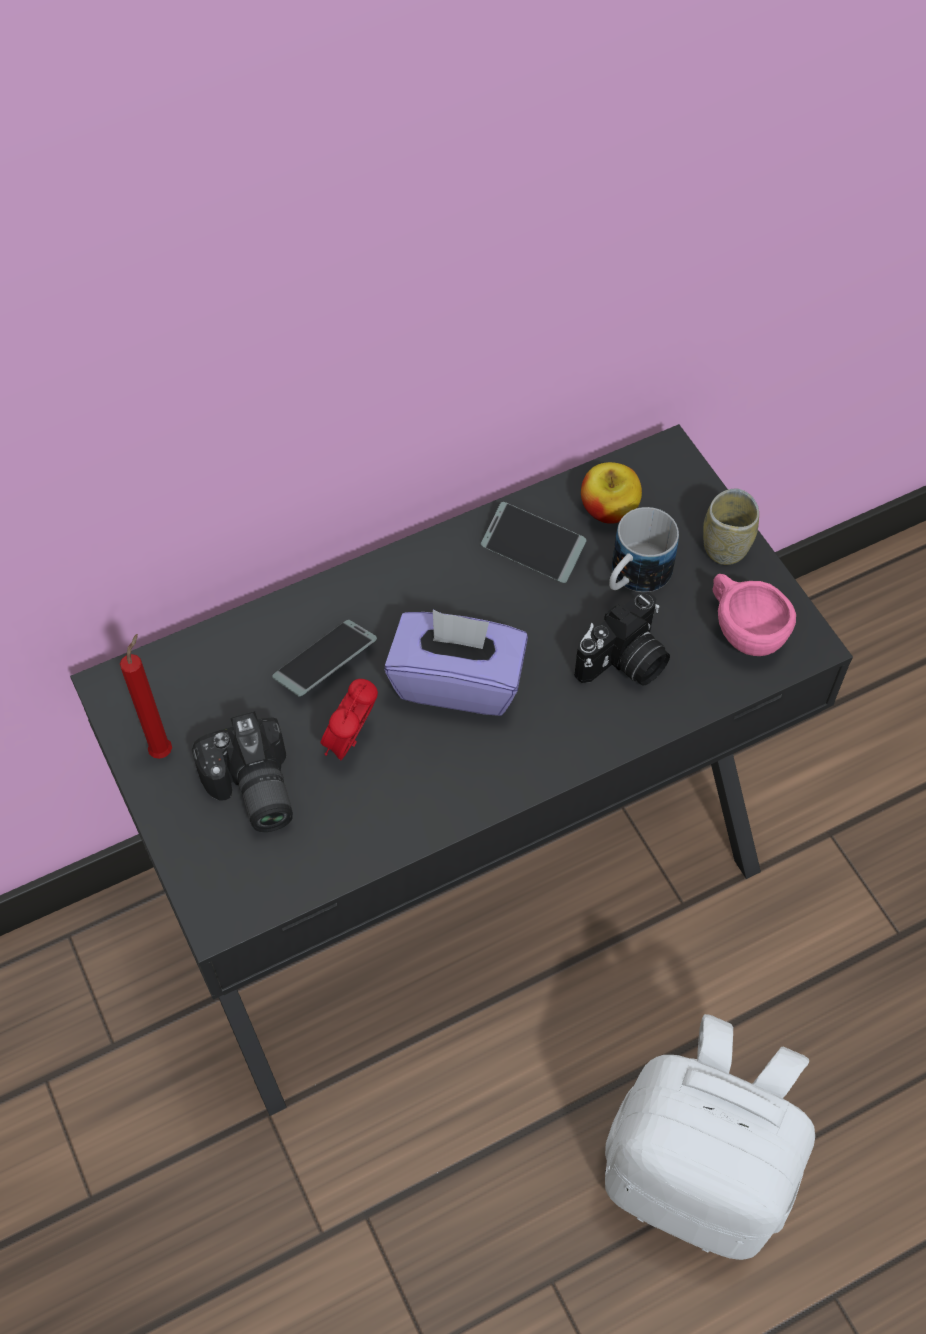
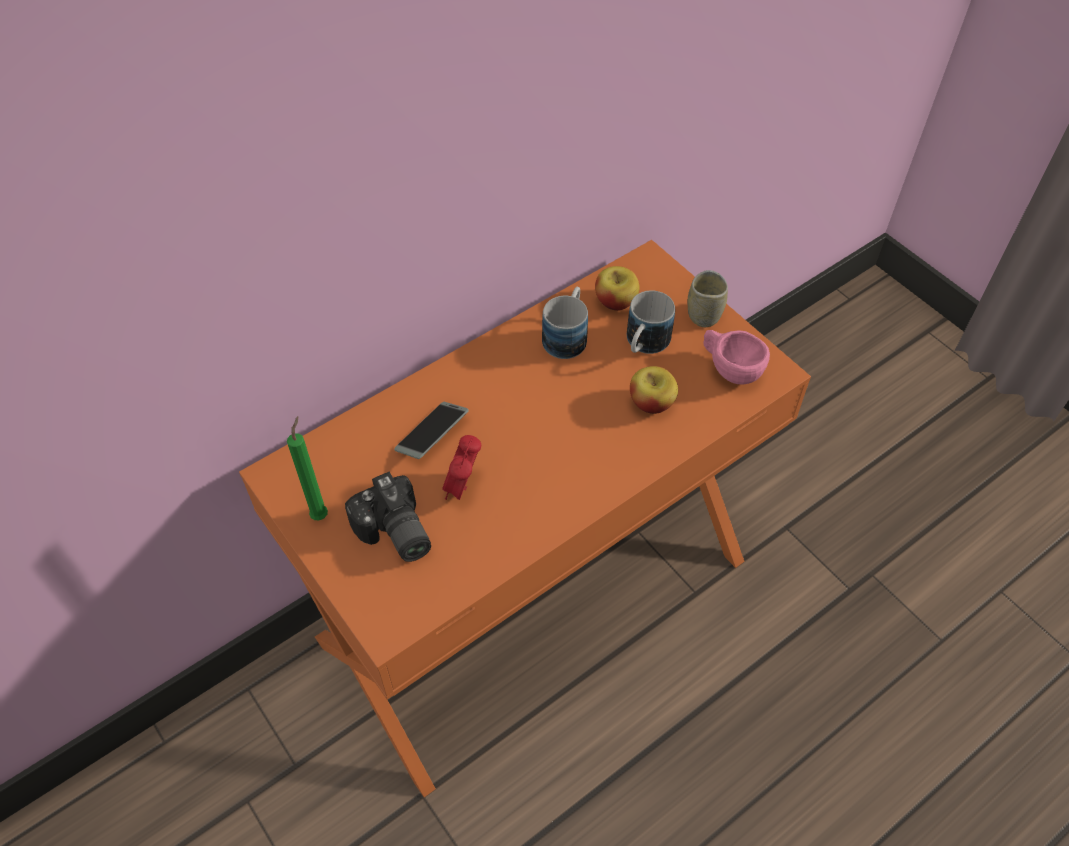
camera: 10 degrees left, 5 degrees down
black desk [70,424,853,1116] -> orange desk [239,240,811,797]
red candle [120,634,172,759] -> green candle [287,416,328,520]
purple tissue box [384,610,528,716] -> none
phone [481,502,587,583] -> mug [542,287,588,359]
camera [574,592,670,686] -> apple [630,366,678,414]
white backpack [605,1014,815,1260] -> none

